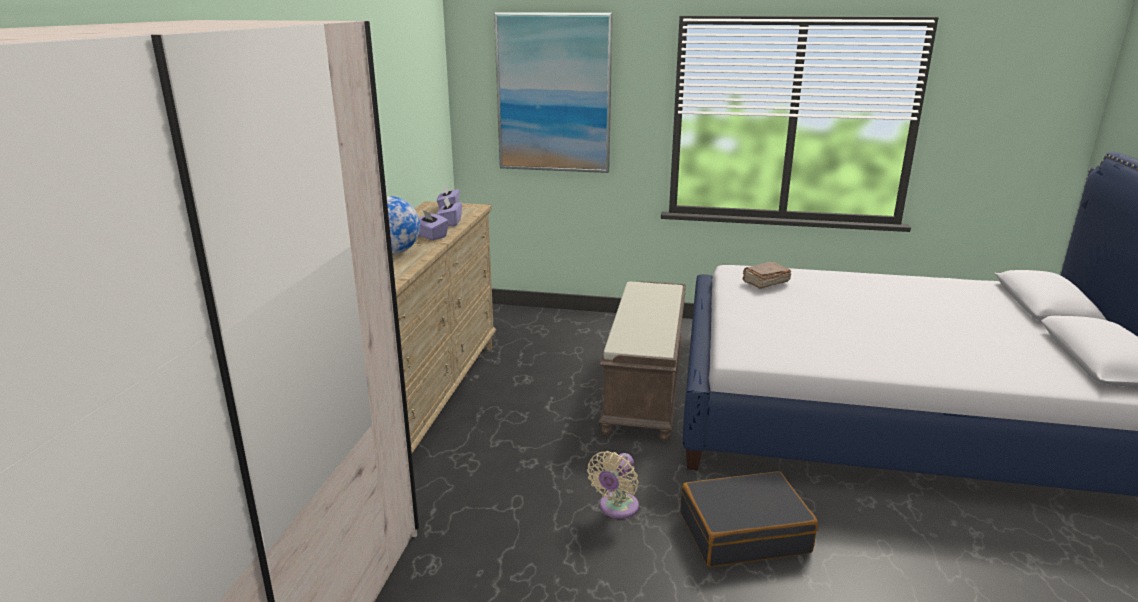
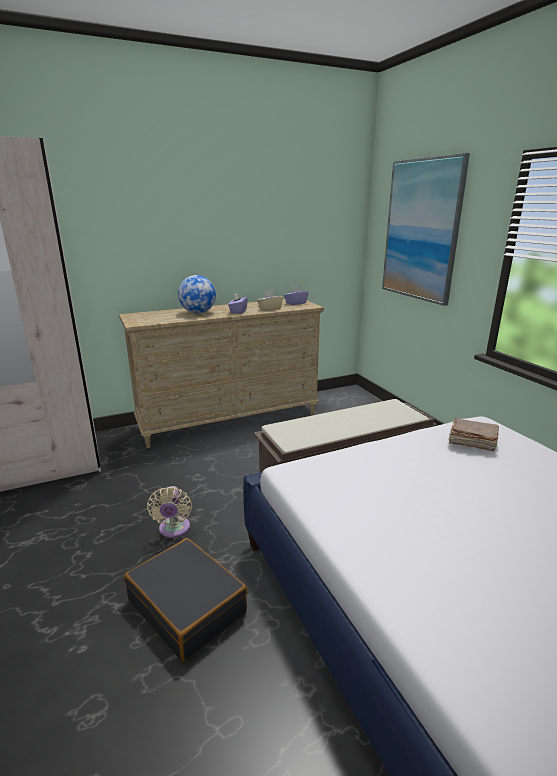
camera: 55 degrees right, 0 degrees up
purple tissue box [437,197,462,226] -> beige tissue box [257,291,283,311]
beige fan [587,451,639,519] -> beige fan turned 90 degrees counterclockwise [147,486,192,538]

